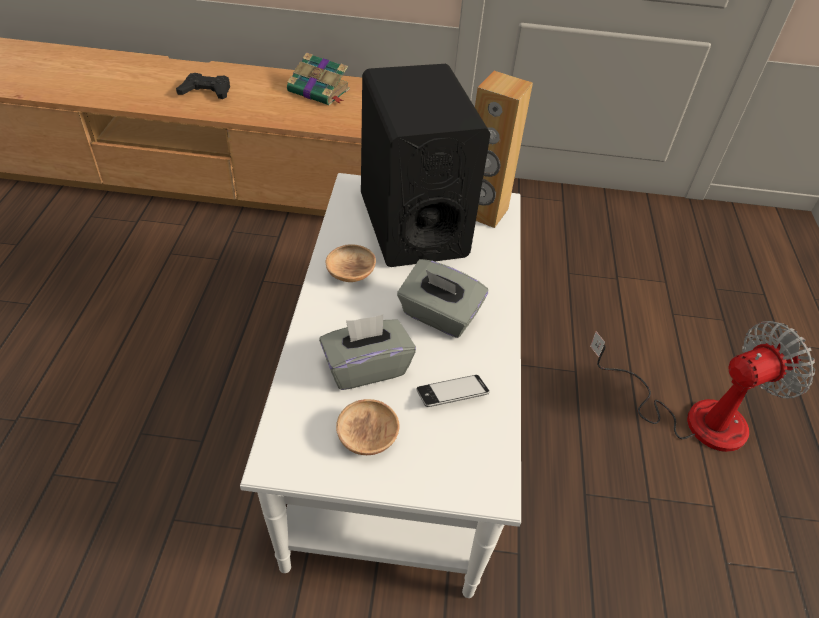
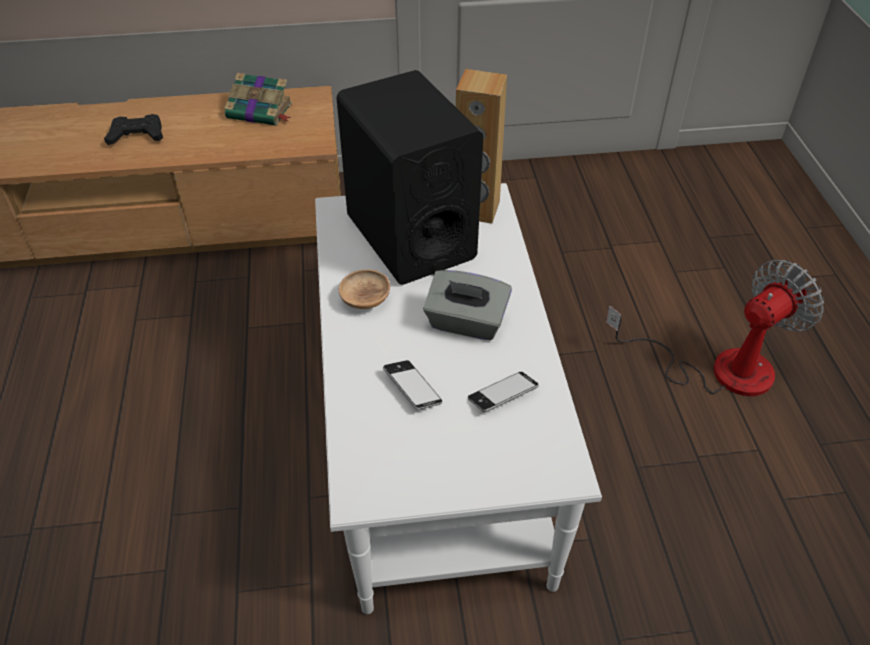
camera: 10 degrees left, 0 degrees up
grey tissue box [319,314,416,390] -> phone [383,360,442,410]
brown bowl [336,399,400,455] -> none

